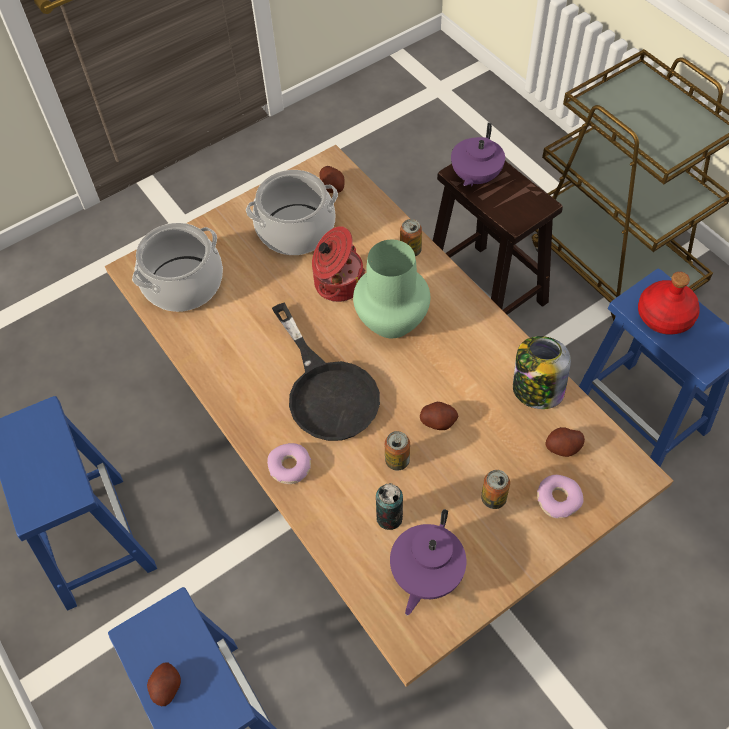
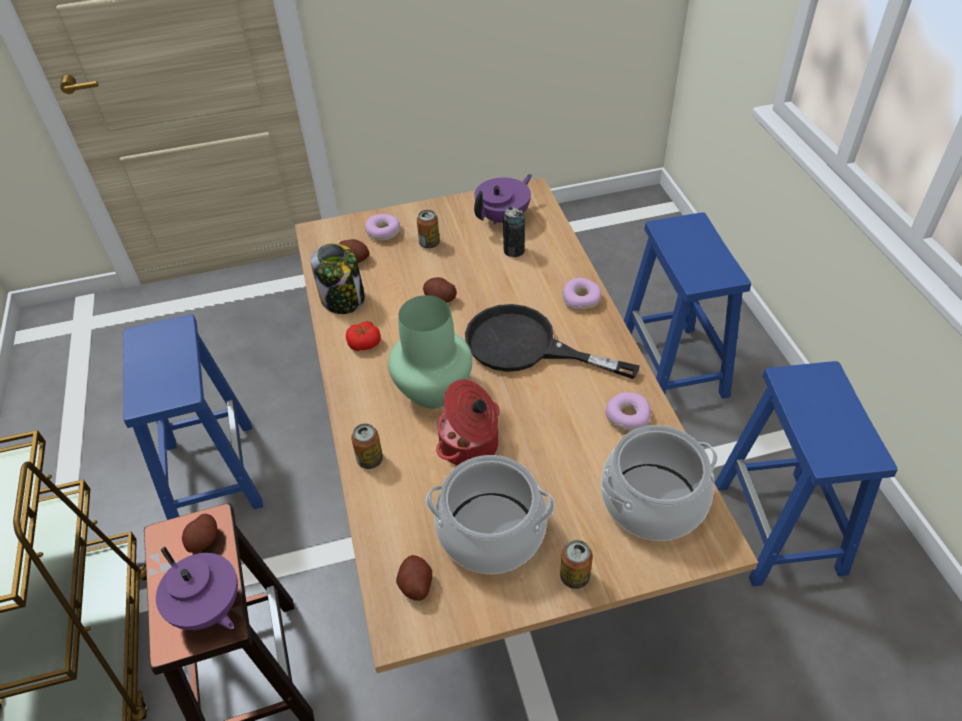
camera: 160 degrees left, 10 degrees down
potato [147,662,181,706] -> potato moved to [182,514,218,553]
black frying pan [272,302,380,441] -> black frying pan turned 60 degrees counterclockwise [465,304,640,379]
can [385,431,410,471] -> can moved to [560,540,593,589]
purple teapot [451,123,505,186] -> purple teapot turned 90 degrees clockwise [156,547,238,630]
red bottle [638,272,700,335] -> none
none -> tomato [346,321,381,351]
none -> donut [605,392,651,431]

